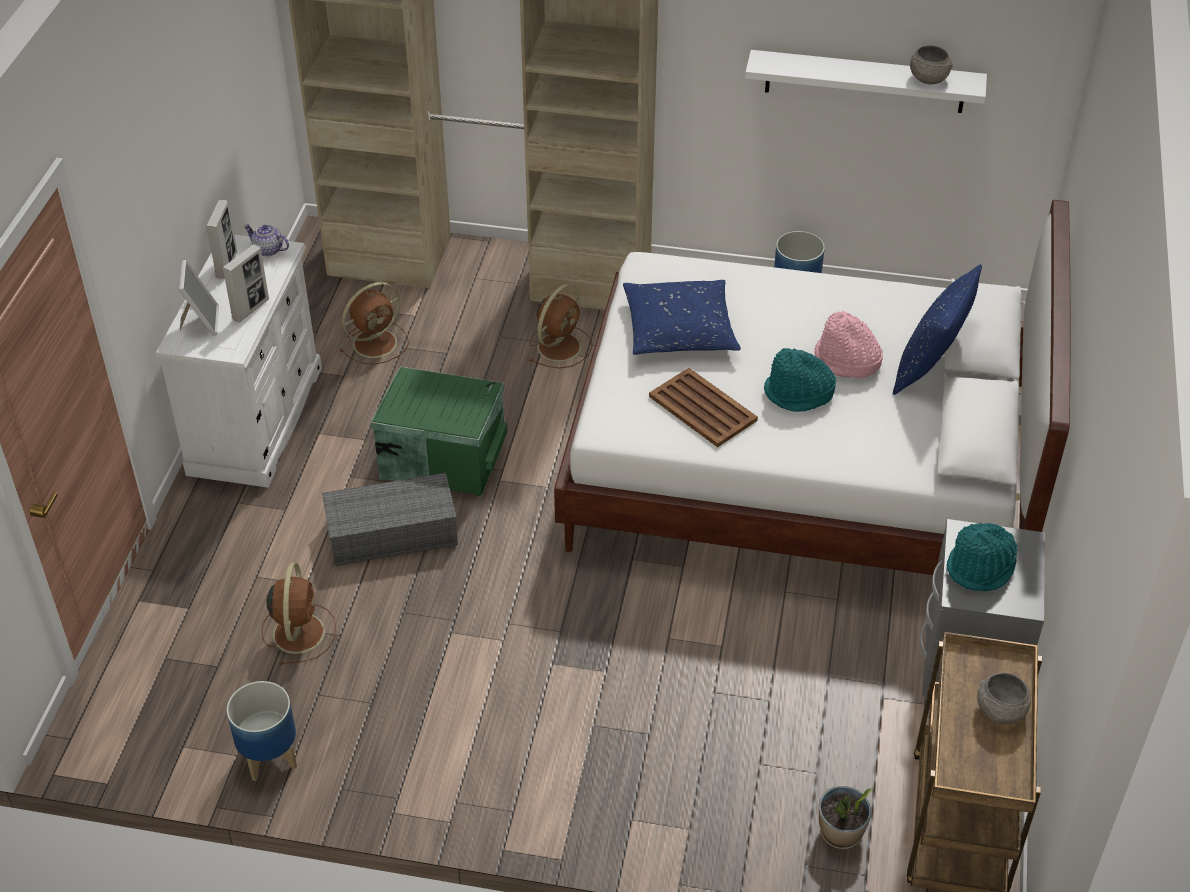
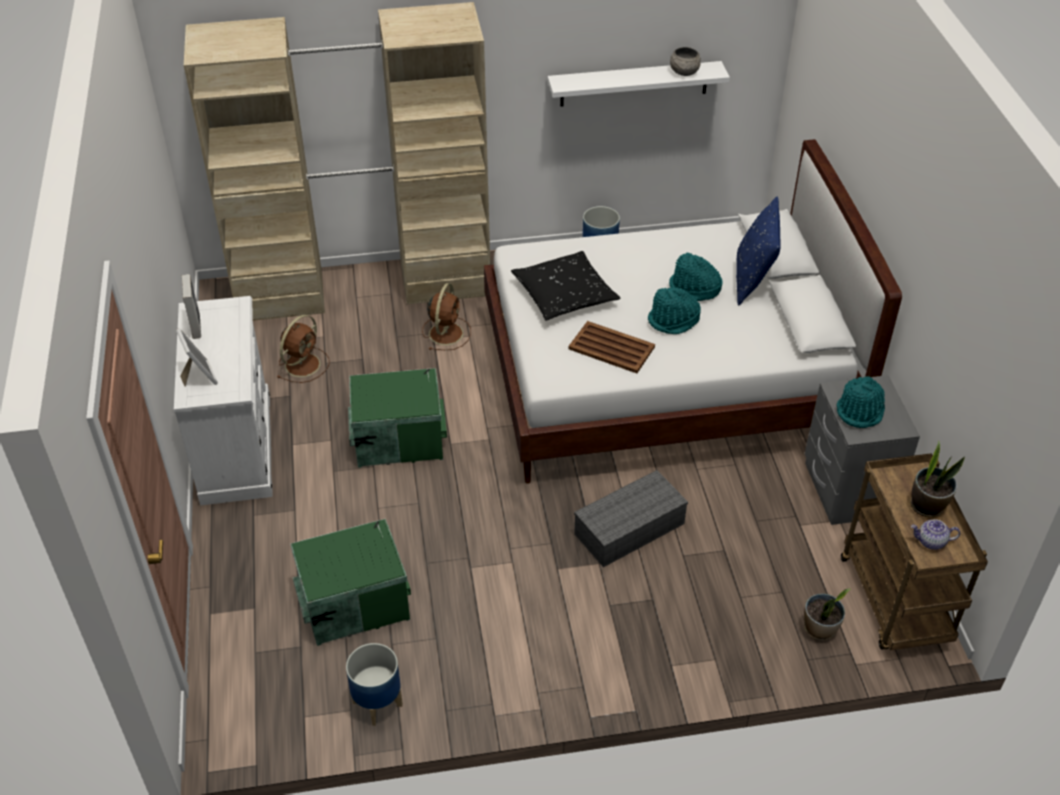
camera: 20 degrees left, 0 degrees up
picture frame [222,244,269,322] -> none
teapot [244,224,289,256] -> teapot moved to [911,519,960,550]
brown fan [261,563,336,665] -> green storage box [290,519,411,646]
grey storage box [322,473,458,566] -> grey storage box moved to [574,470,688,567]
blue pillow [623,280,741,355] -> black pillow [511,251,621,321]
pink hat [814,311,883,378] -> turquoise hat [669,252,722,301]
grey bowl [977,672,1031,724] -> potted plant [910,441,965,517]

